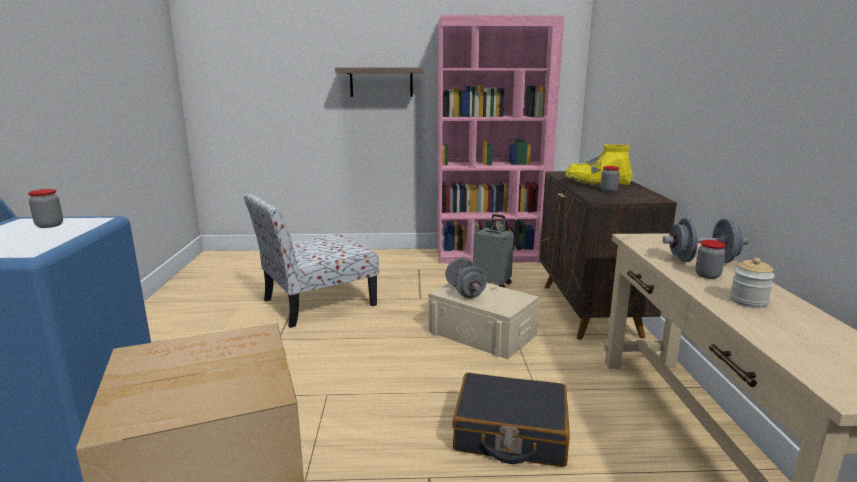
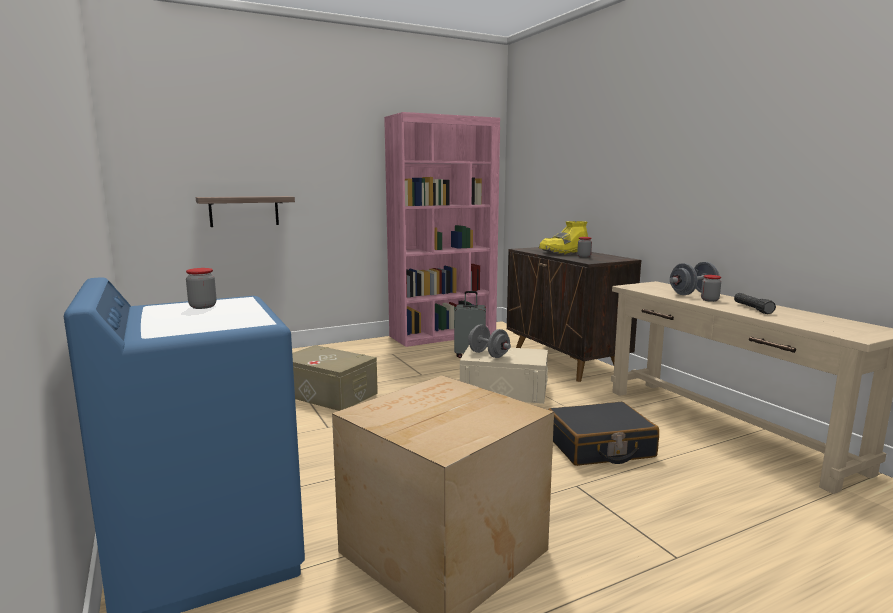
camera: 25 degrees left, 5 degrees down
chair [244,193,379,328] -> beige storage box [292,345,378,411]
shelf [335,67,424,97] -> shelf moved to [196,196,295,227]
jar [730,258,775,308] -> black flashlight [734,293,776,314]

